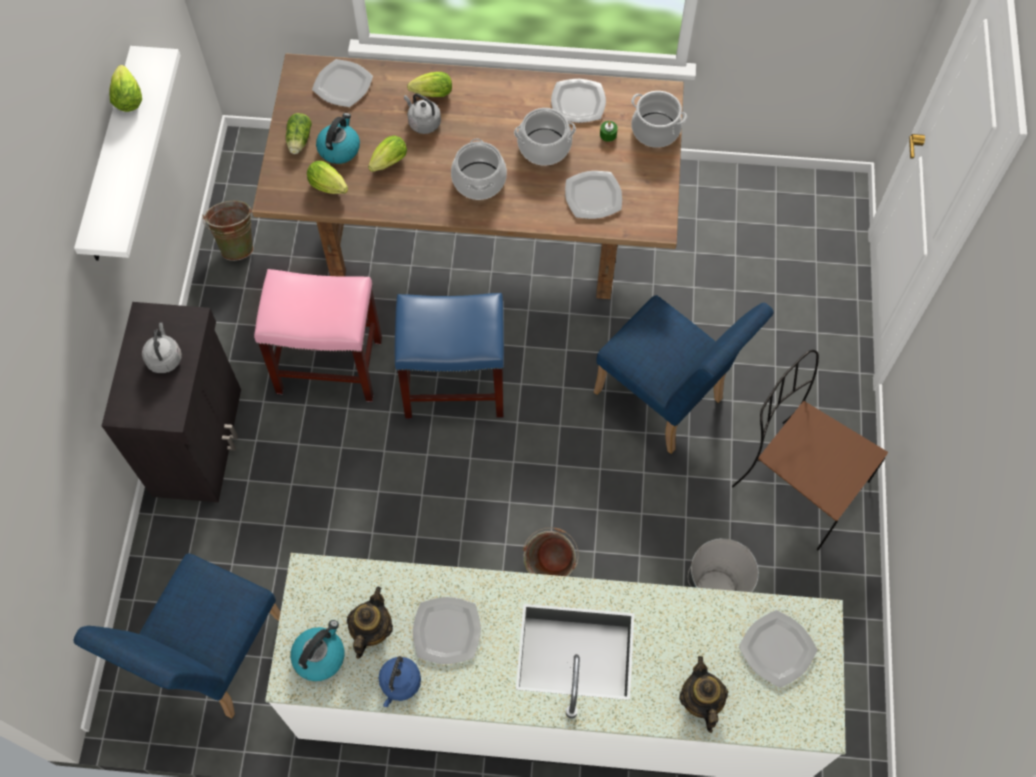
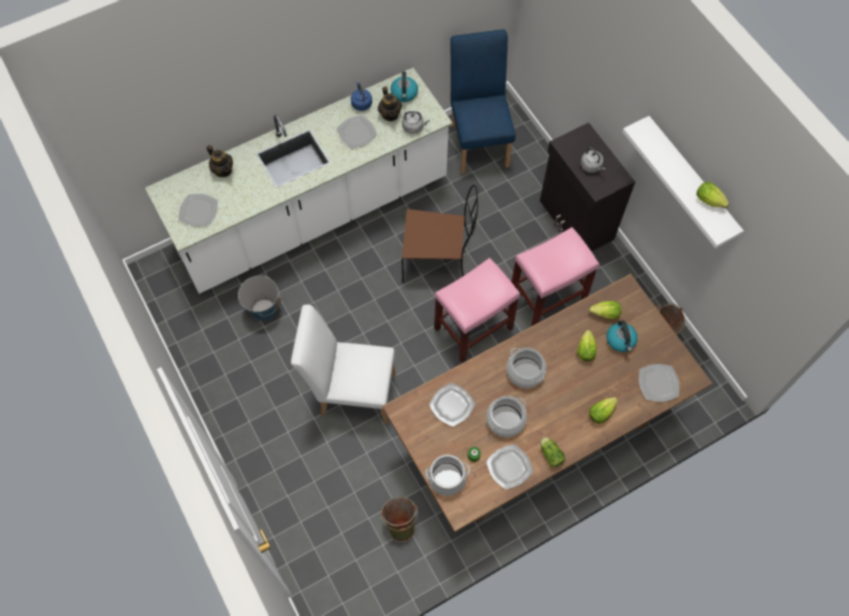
camera: 145 degrees right, 0 degrees up
lettuce [286,113,312,154] -> lettuce moved to [540,437,565,467]
blue stool [395,293,504,419] -> pink stool [434,258,520,363]
grey kettle [404,93,441,134] -> grey kettle moved to [402,111,430,134]
green bucket [523,528,579,576] -> green bucket moved to [380,497,418,542]
blue chair [594,295,774,454] -> white chair [291,305,396,424]
brown chair [732,350,888,551] -> brown chair moved to [402,185,478,283]

